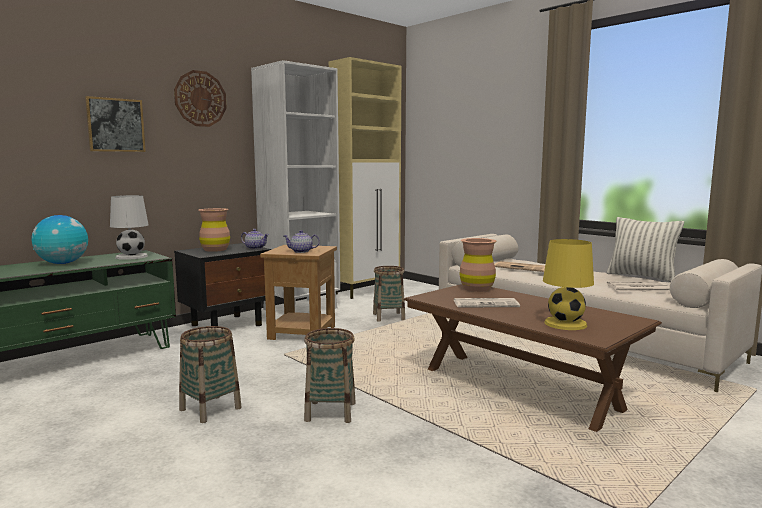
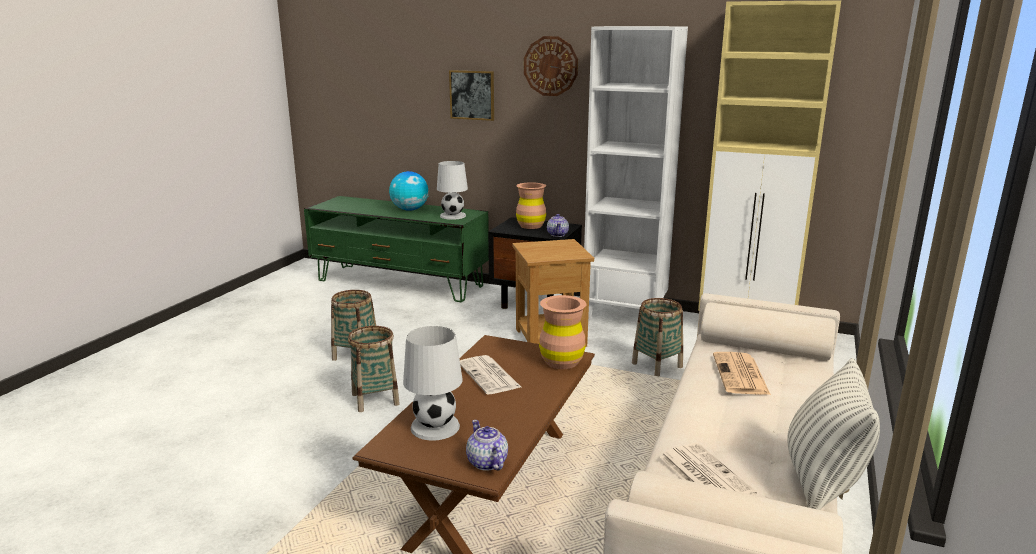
camera: 65 degrees right, 10 degrees up
teapot [283,230,320,253] -> teapot moved to [466,420,508,471]
yellow table lamp [543,239,594,330] -> white table lamp [403,326,463,441]

